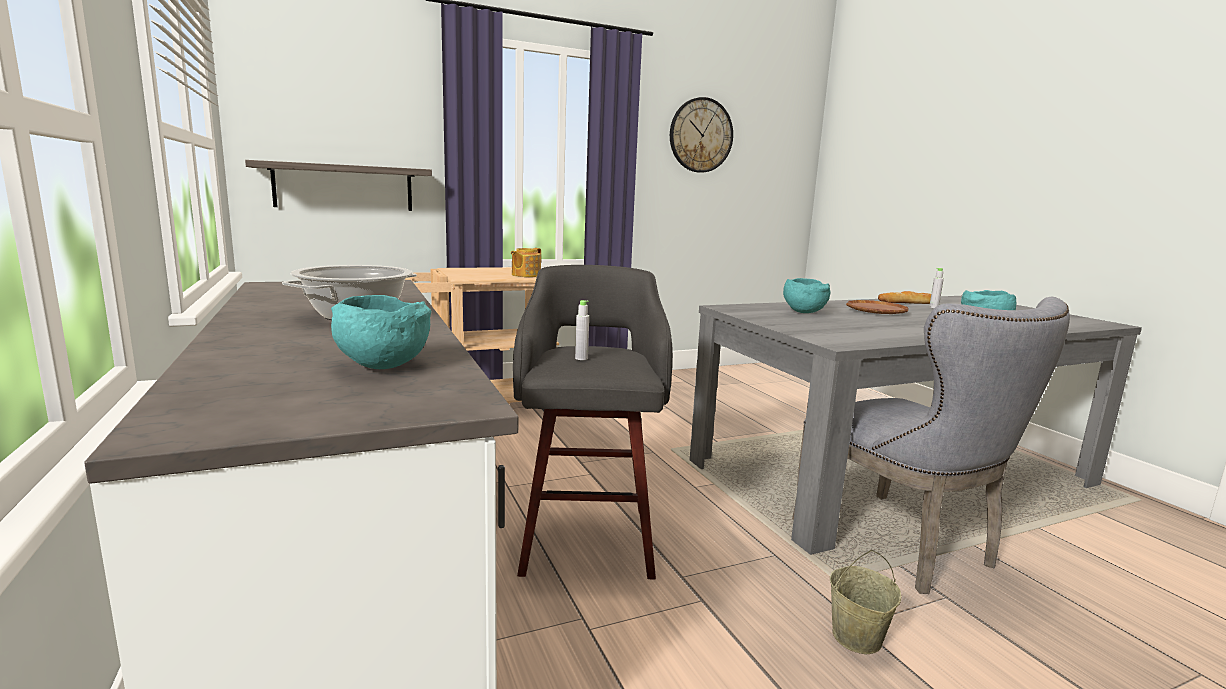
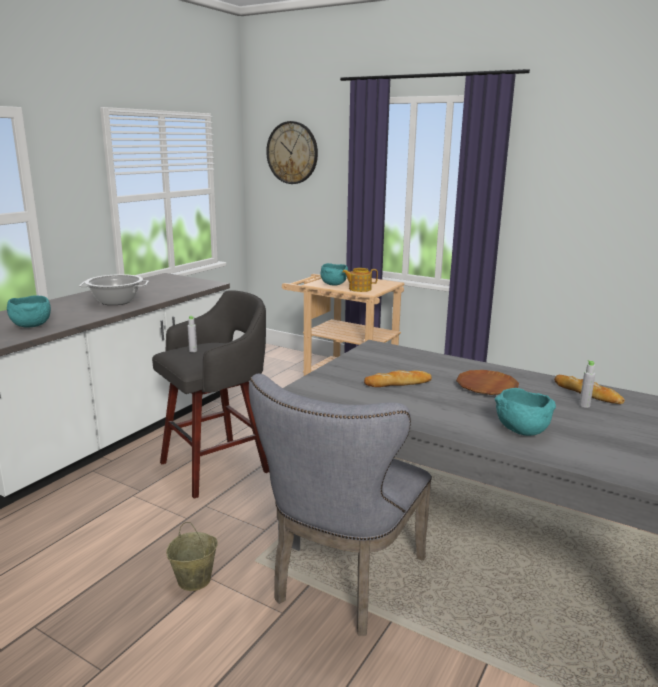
camera: 55 degrees right, 5 degrees up
shelf [245,160,432,211] -> none
wall clock [670,97,733,173] -> wall clock moved to [266,121,318,184]
turquoise bowl [783,278,830,313] -> turquoise bowl moved to [321,263,348,286]
none -> bread [364,370,432,387]

